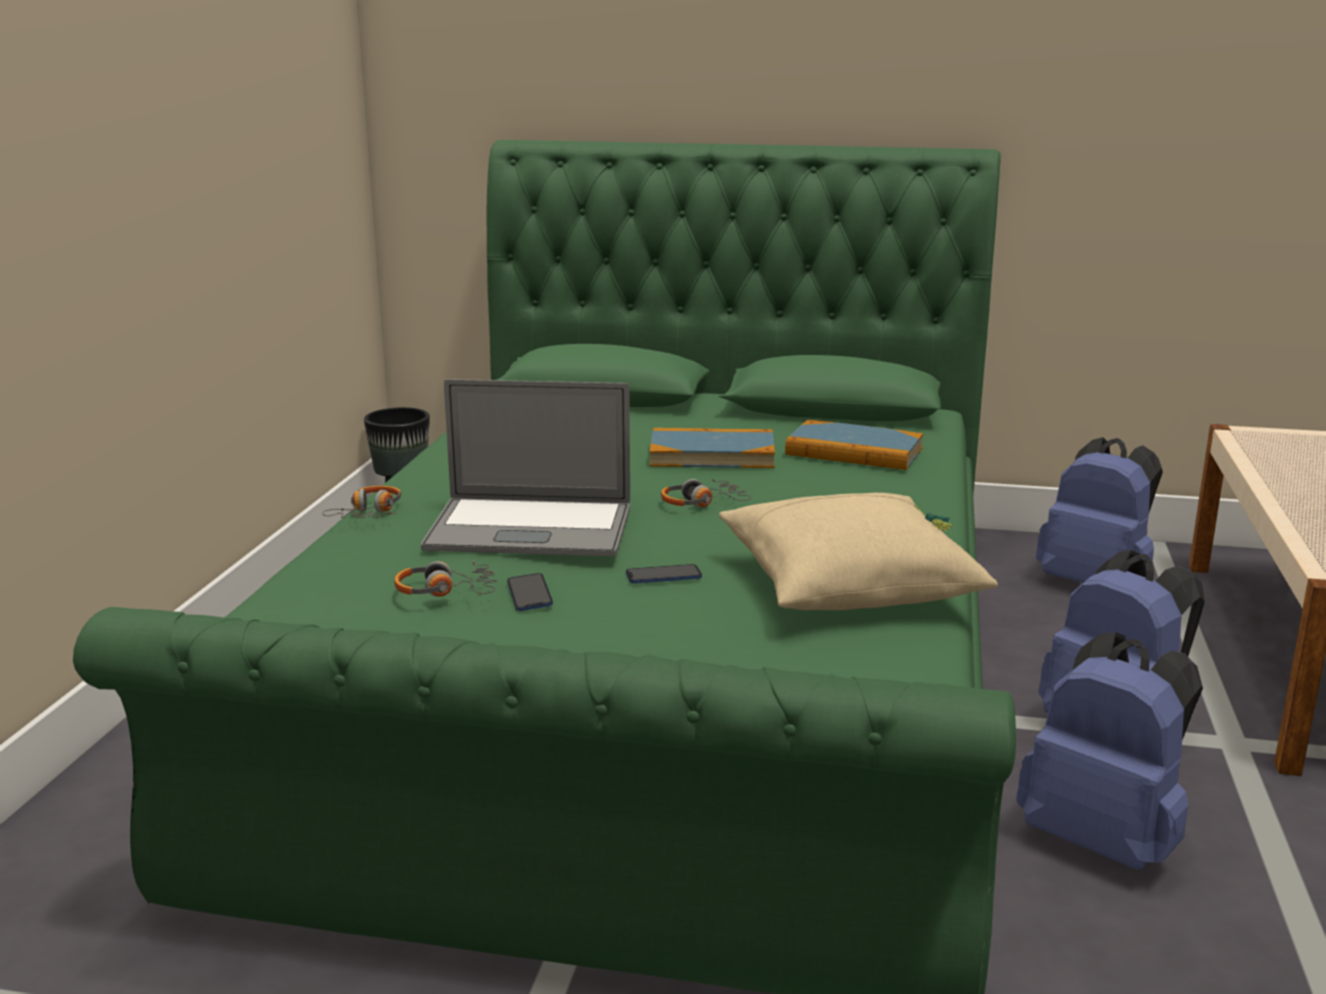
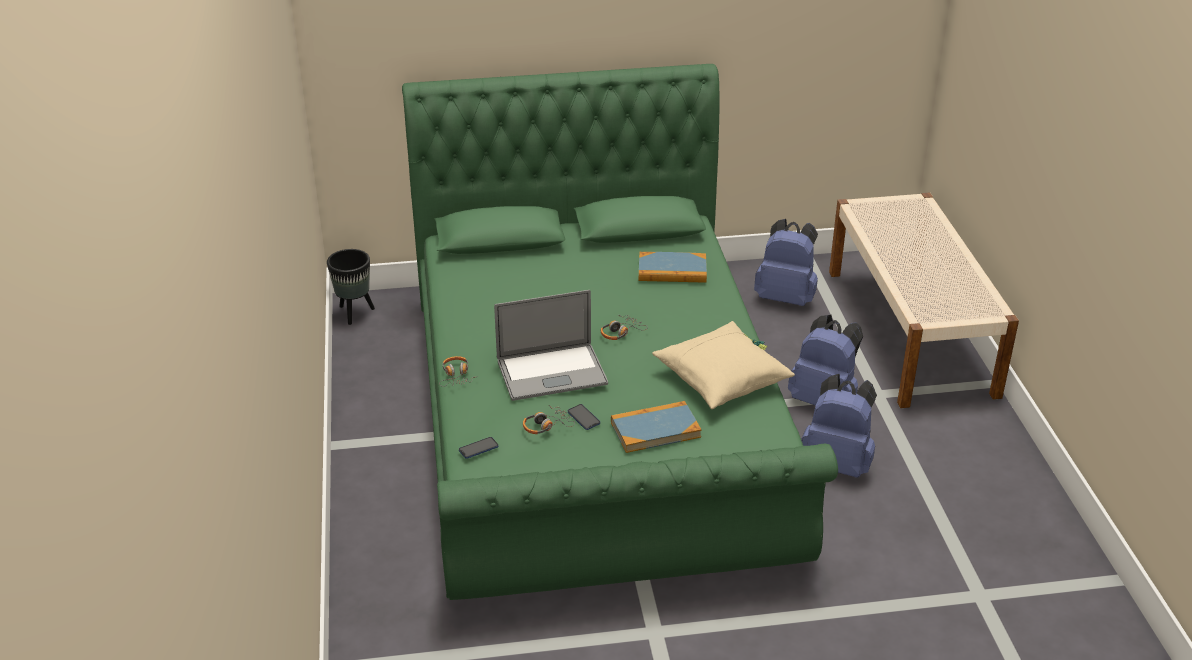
camera: 20 degrees left, 15 degrees up
phone [626,564,702,584] -> phone moved to [459,437,499,459]
book [649,428,775,468] -> book moved to [611,401,702,453]

